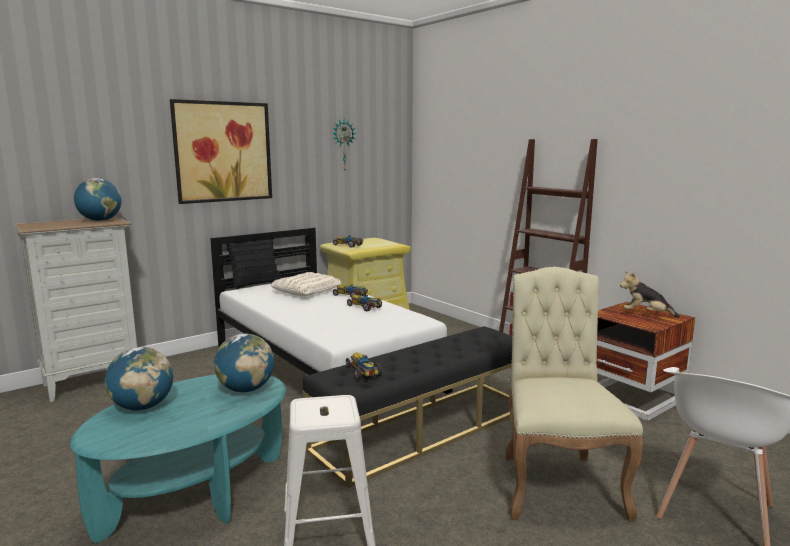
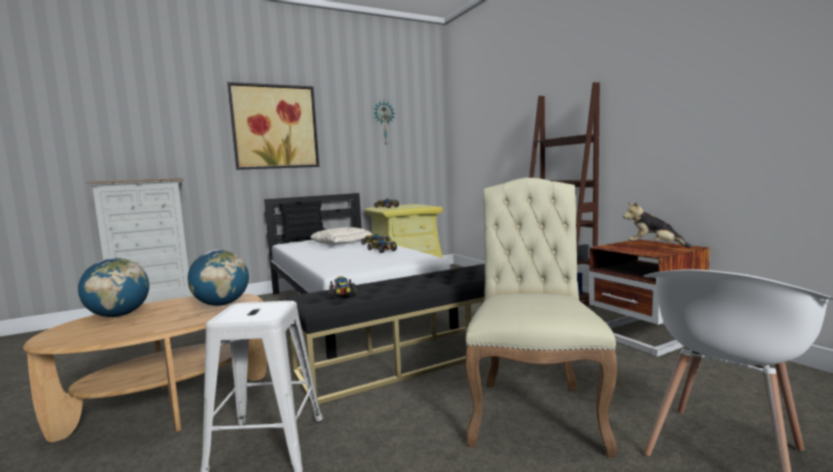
camera: 10 degrees right, 5 degrees down
turquoise coffee table [70,374,286,543] -> brown coffee table [23,293,267,442]
globe [74,178,122,221] -> none

